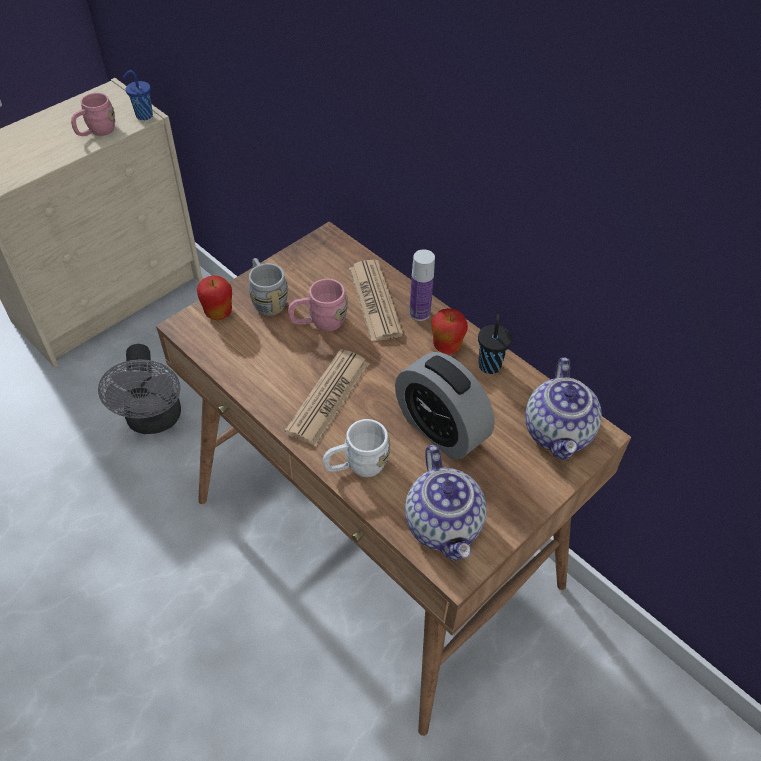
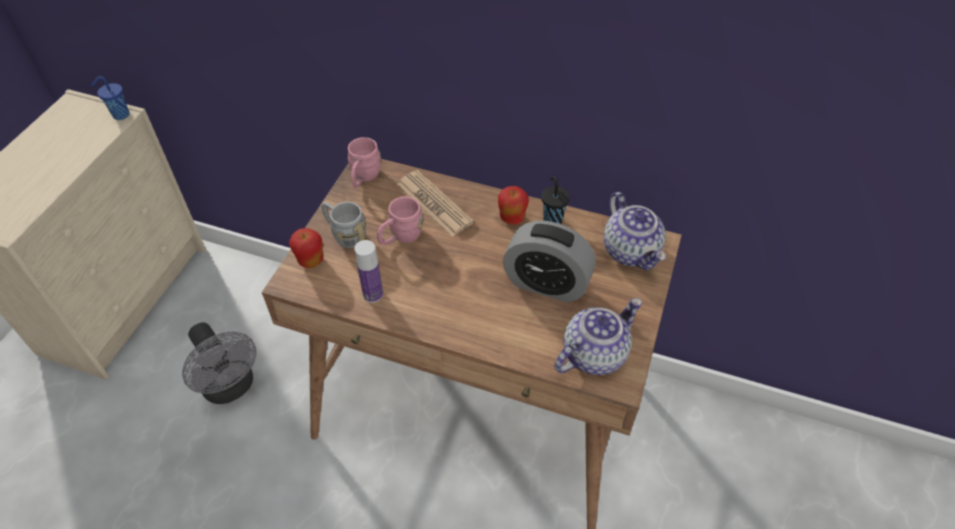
camera: 25 degrees left, 0 degrees up
pink mug [71,93,115,136] -> pink mug moved to [348,137,381,188]
newspaper [284,349,369,446] -> none
white mug [323,419,390,477] -> none
teapot [405,445,487,561] -> teapot turned 90 degrees counterclockwise [554,298,642,375]
bottle [409,249,435,321] -> bottle moved to [354,240,383,303]

